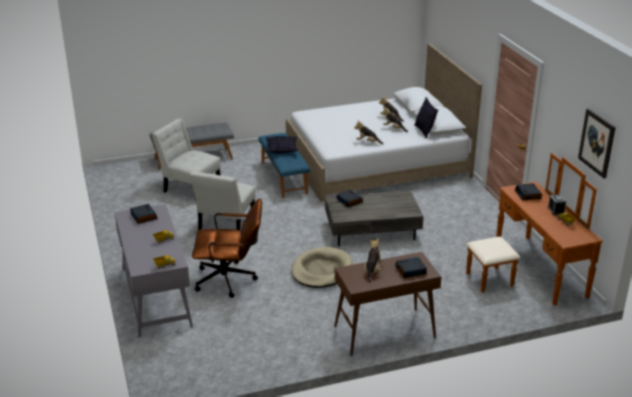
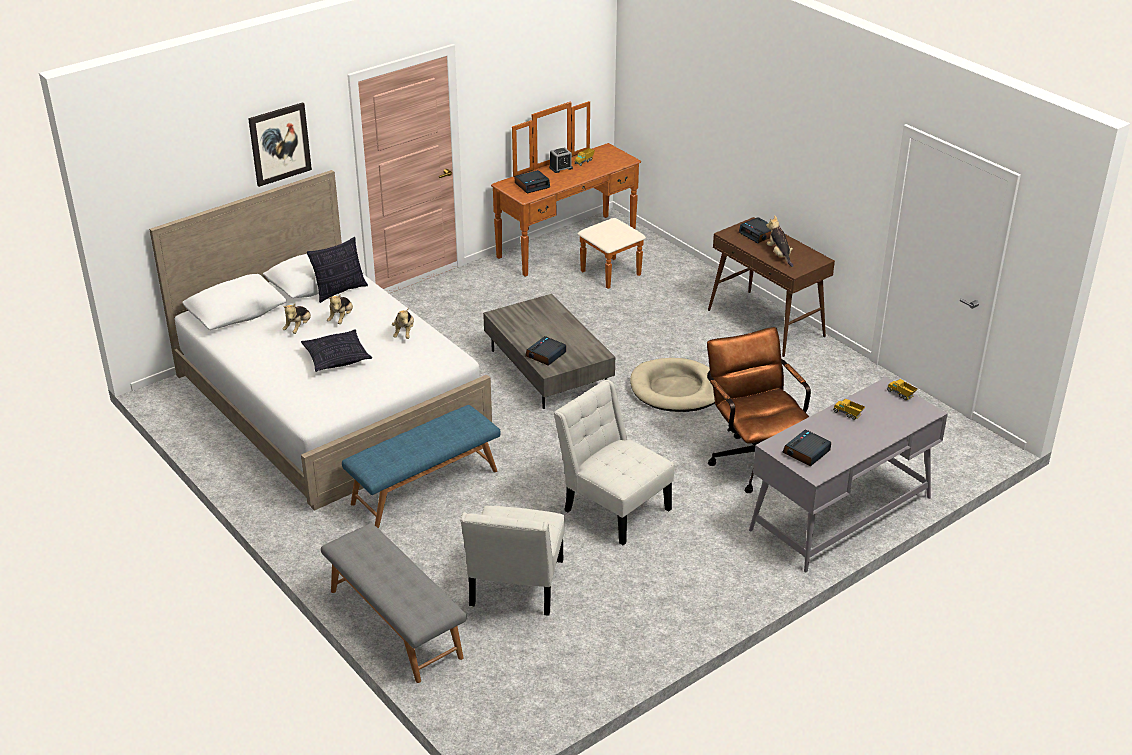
camera: 110 degrees left, 5 degrees up
white chair [190,171,255,230] -> white chair turned 135 degrees counterclockwise [554,380,674,545]
pillow [266,136,298,153] -> pillow moved to [301,330,372,372]
plush toy [364,238,382,283] -> plush toy turned 75 degrees clockwise [766,215,793,267]
picture [578,109,616,178] -> picture moved to [248,102,312,187]

